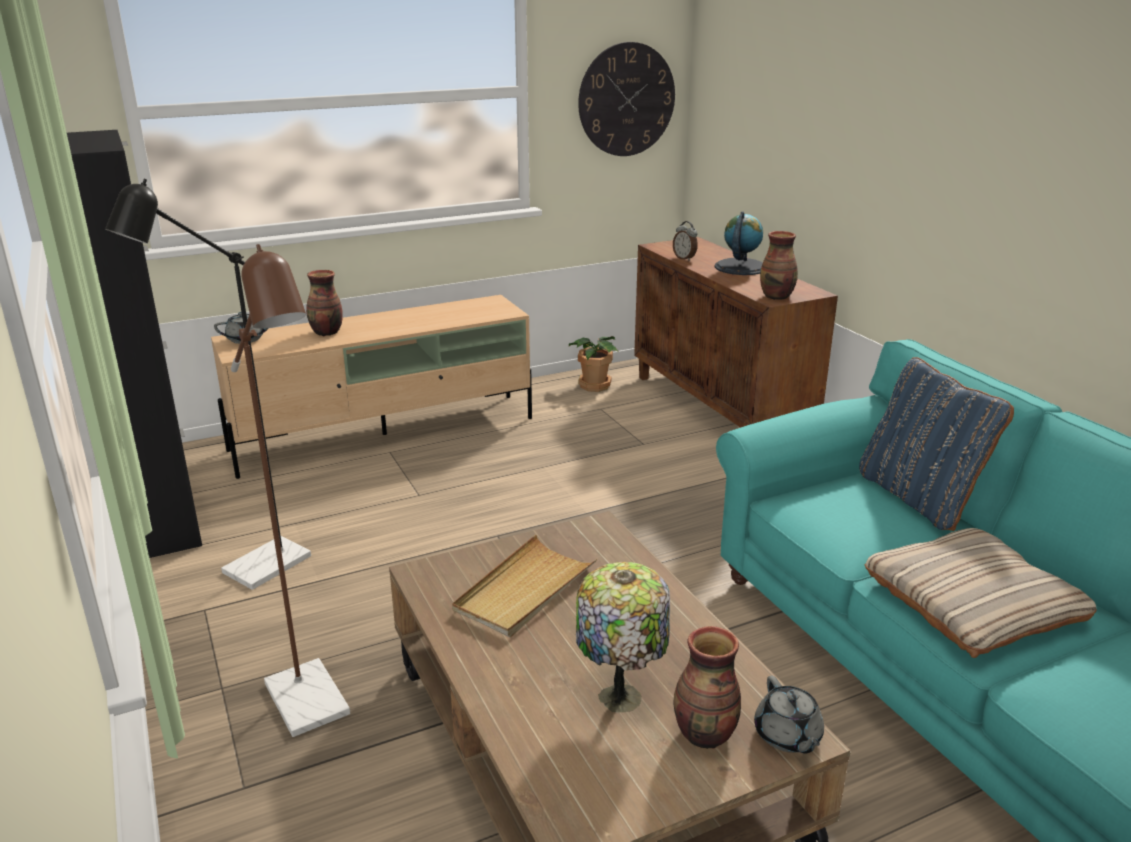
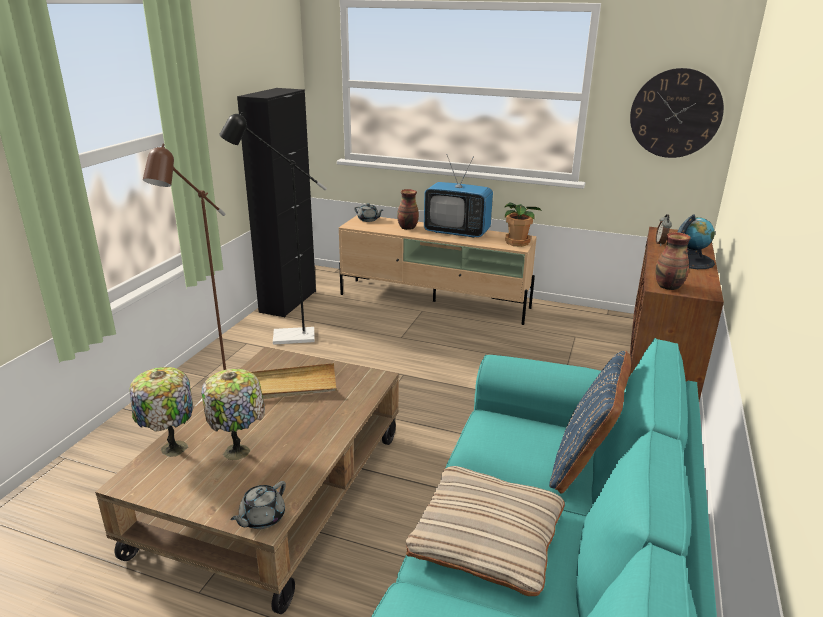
camera: 45 degrees right, 0 degrees up
potted plant [569,336,619,392] -> potted plant moved to [504,202,542,247]
vase [674,626,741,749] -> none
none -> table lamp [129,367,193,457]
none -> television [424,154,493,238]

